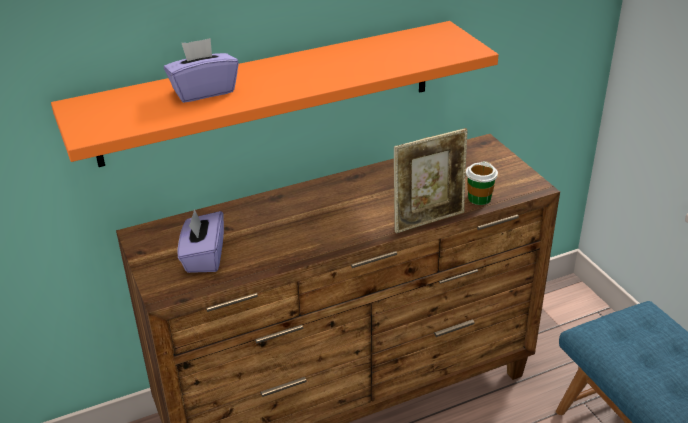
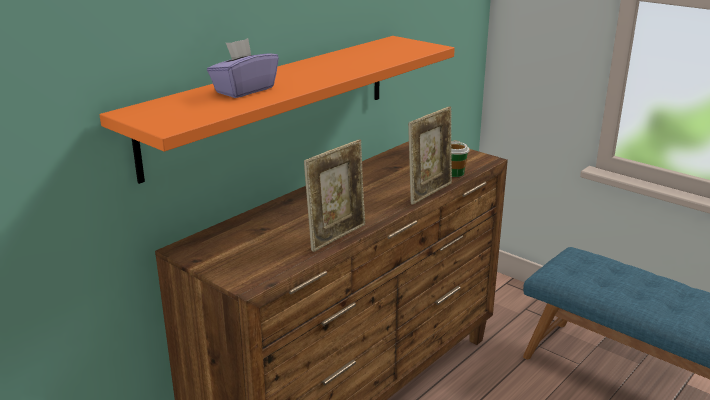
camera: 25 degrees left, 10 degrees down
purple tissue box [178,209,224,273] -> none
none -> picture frame [304,140,365,252]

